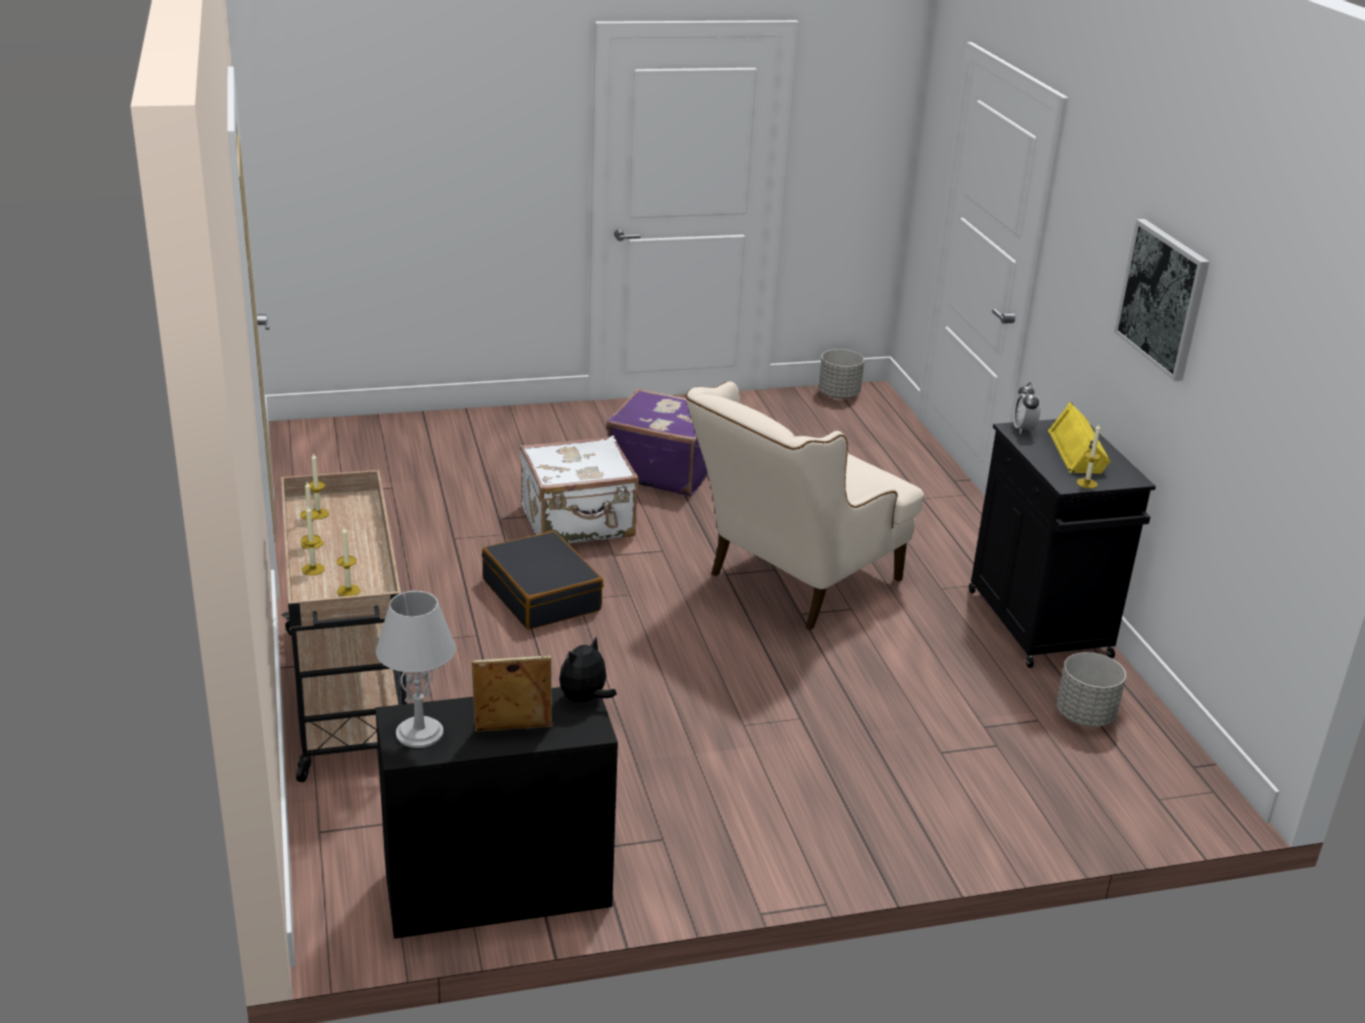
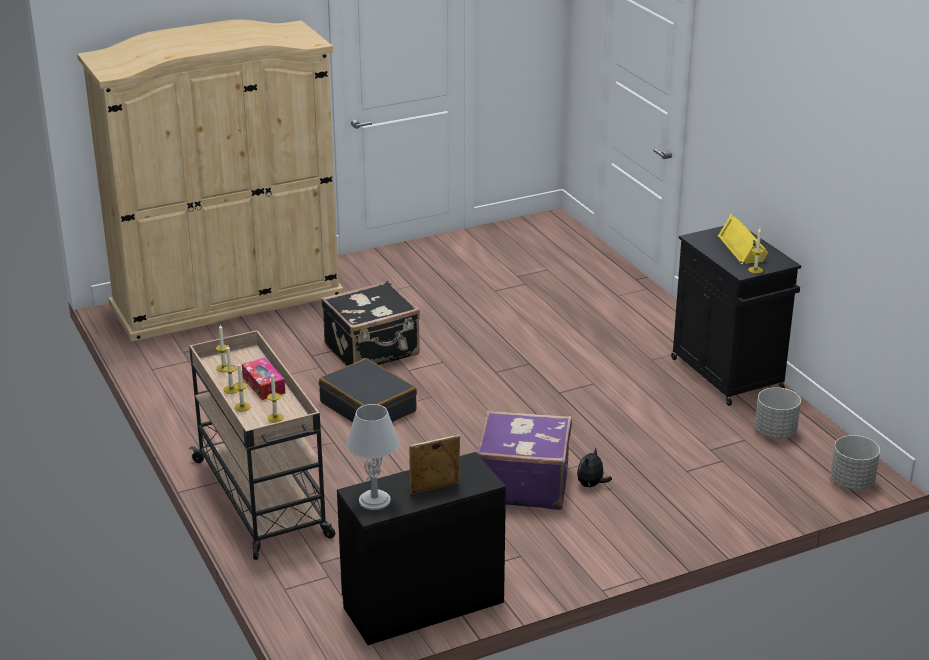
camera: 10 degrees left, 0 degrees up
white suitcase [520,436,639,544] -> black suitcase [321,280,420,366]
plush toy [559,637,617,702] -> plush toy moved to [577,447,612,488]
purple suitcase [606,388,708,496] -> purple suitcase moved to [477,410,572,510]
beige armchair [686,382,924,630] -> none
grey planter [819,349,864,399] -> grey planter moved to [831,435,880,490]
alarm clock [1013,382,1041,434] -> none
picture [1114,219,1210,381] -> none
none -> beige wardrobe [77,20,343,342]
none -> tissue box [242,358,285,400]

